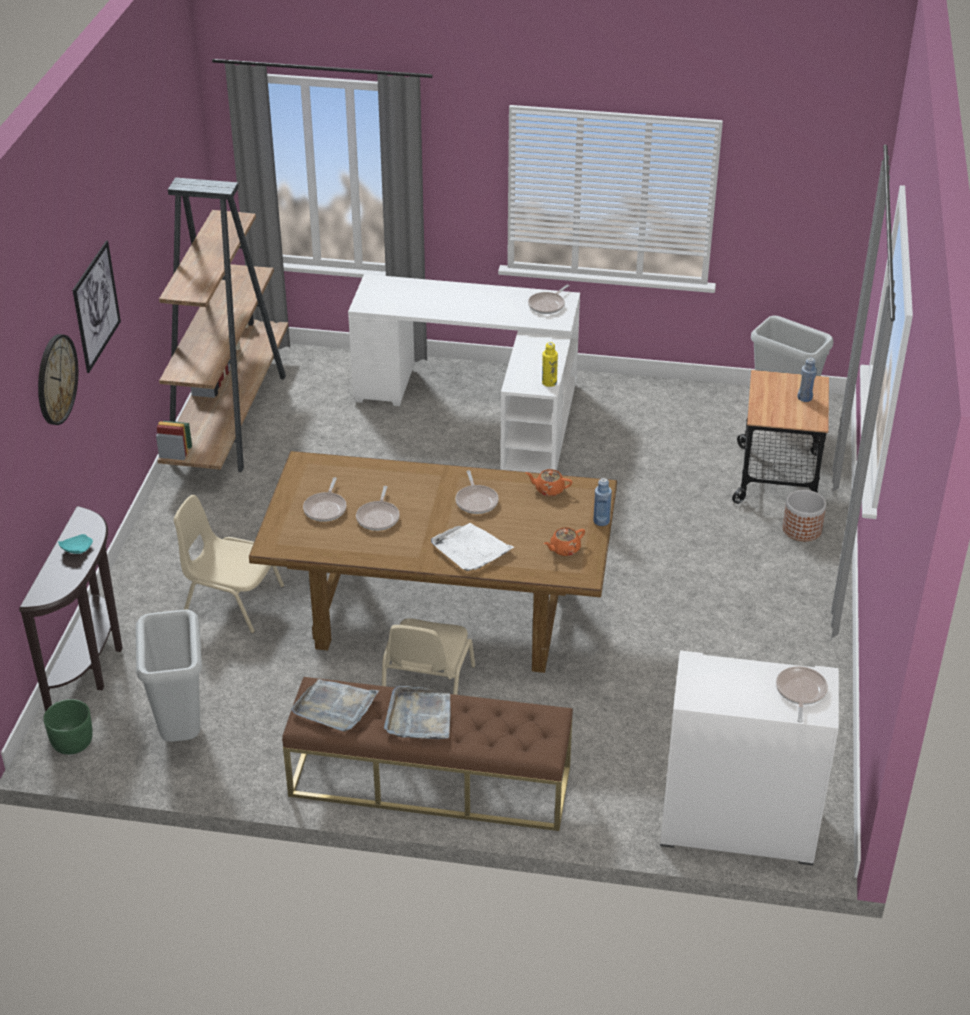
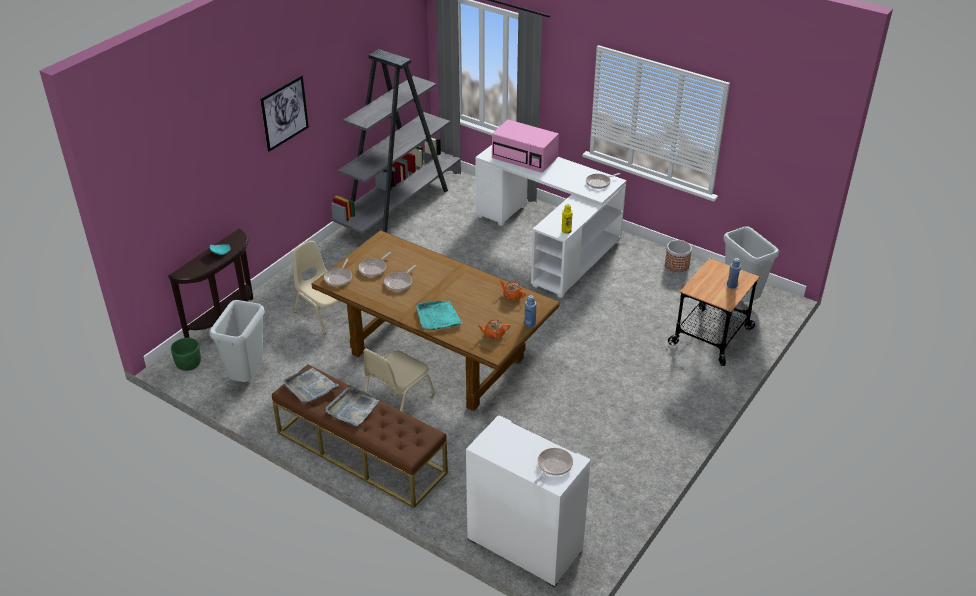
camera: 25 degrees right, 0 degrees up
wall clock [38,334,78,425] -> none
brown bookcase [156,177,288,472] -> grey bookcase [331,49,461,234]
white tray [431,523,514,571] -> turquoise tray [416,301,462,330]
frying pan [455,470,499,514] -> frying pan moved to [324,259,352,286]
planter [783,490,826,541] -> planter moved to [665,240,692,272]
none -> pink microwave [492,120,559,173]

